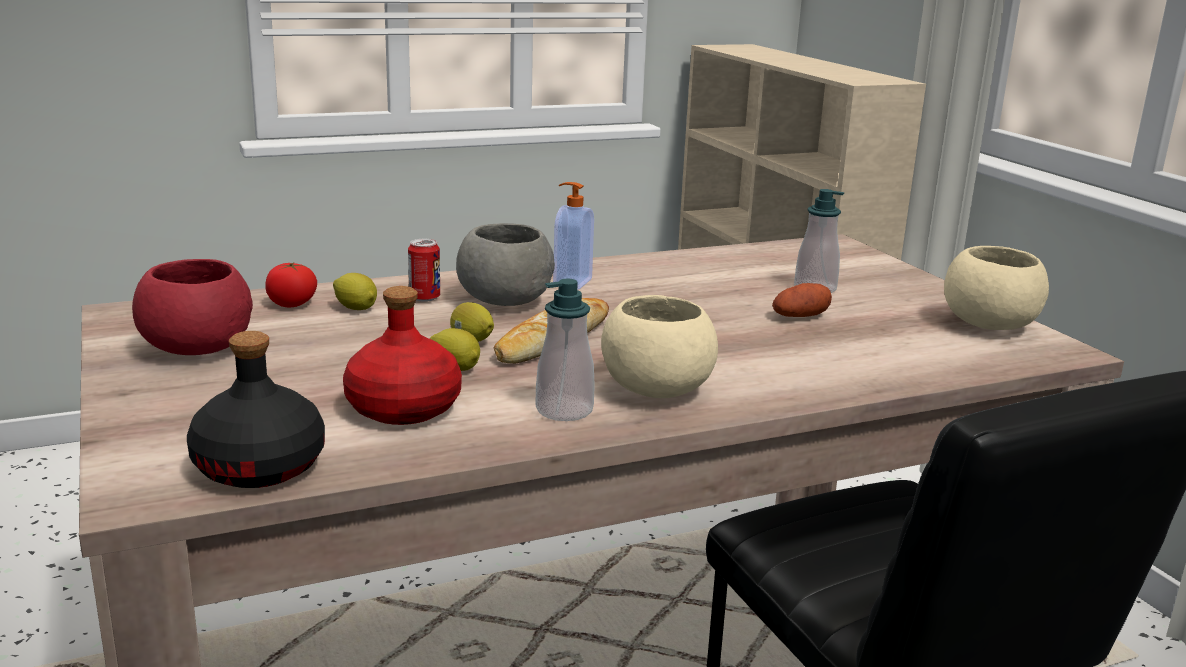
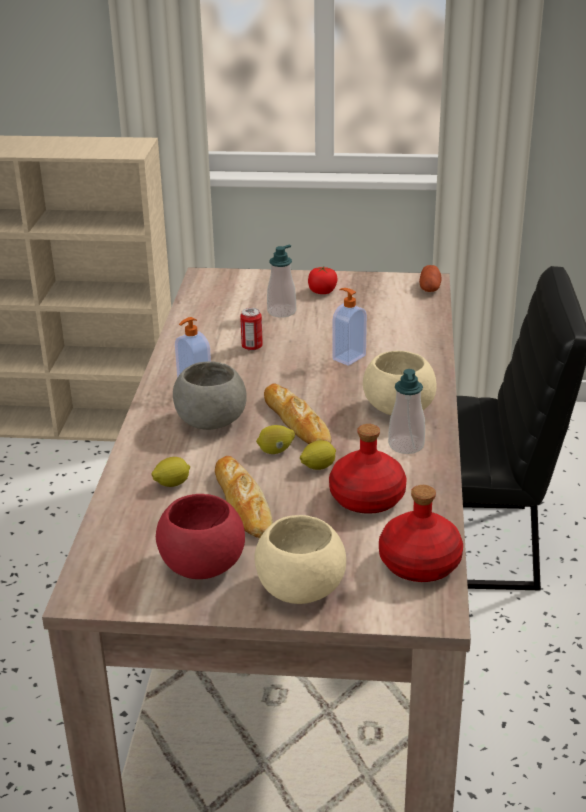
camera: 60 degrees left, 10 degrees up
black bottle [187,331,325,488] -> red bottle [379,485,463,582]
tomato [265,262,317,307] -> tomato moved to [308,267,338,294]
can [408,239,440,302] -> can moved to [240,308,263,351]
potato [772,283,832,317] -> potato moved to [419,265,441,292]
beige bowl [944,246,1049,330] -> beige bowl moved to [255,515,346,604]
none -> bread [215,456,273,538]
none -> soap dispenser [332,288,367,366]

